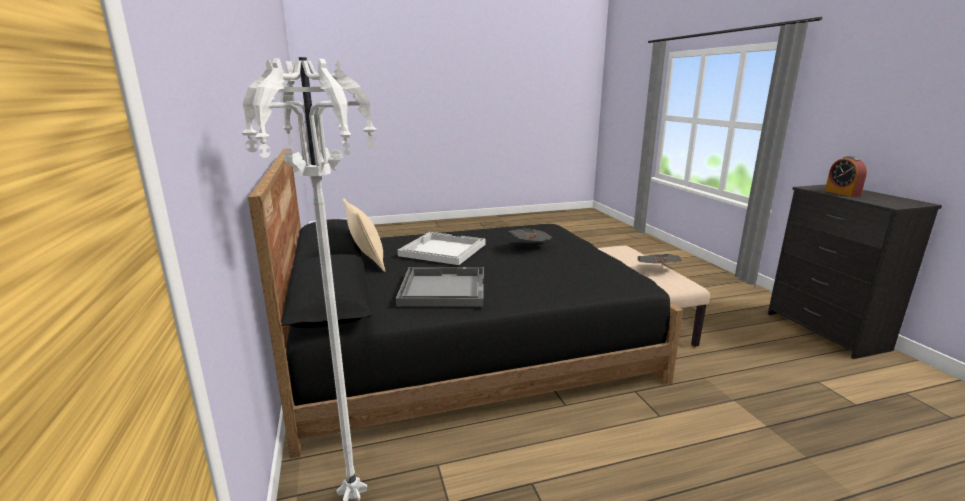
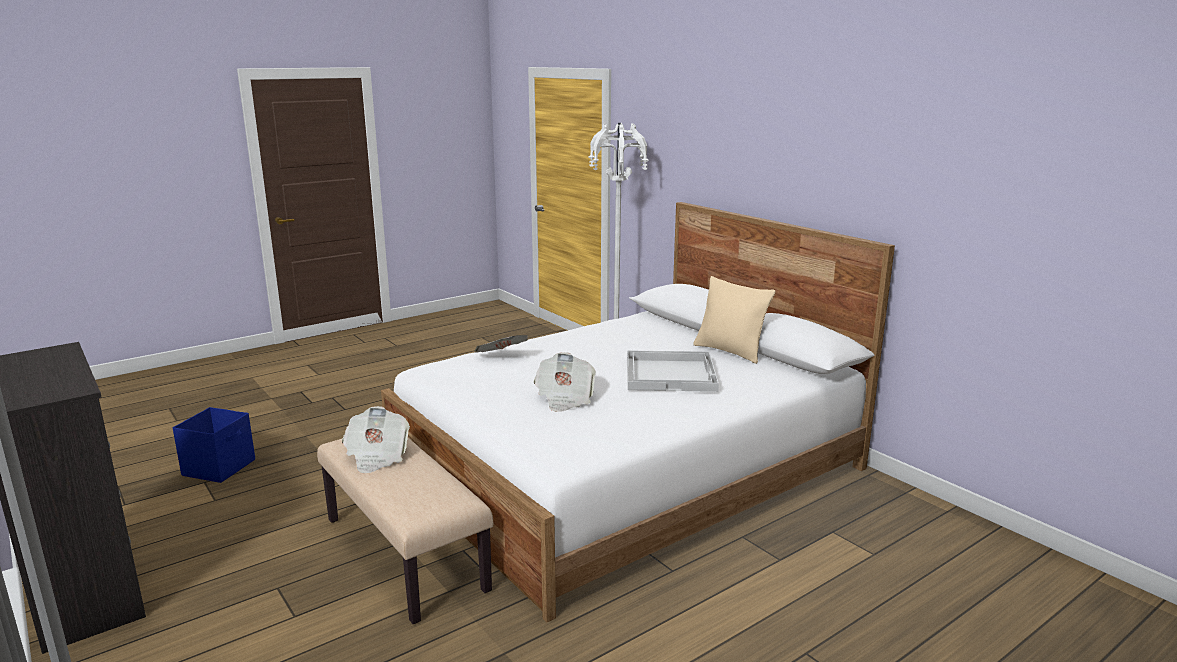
camera: 160 degrees right, 0 degrees up
black bed [248,148,683,458] -> white bed [381,202,895,623]
grey tray [396,267,484,306] -> none
alarm clock [825,156,867,197] -> none
none -> blue storage box [173,407,255,483]
none -> newspaper [475,335,528,353]

